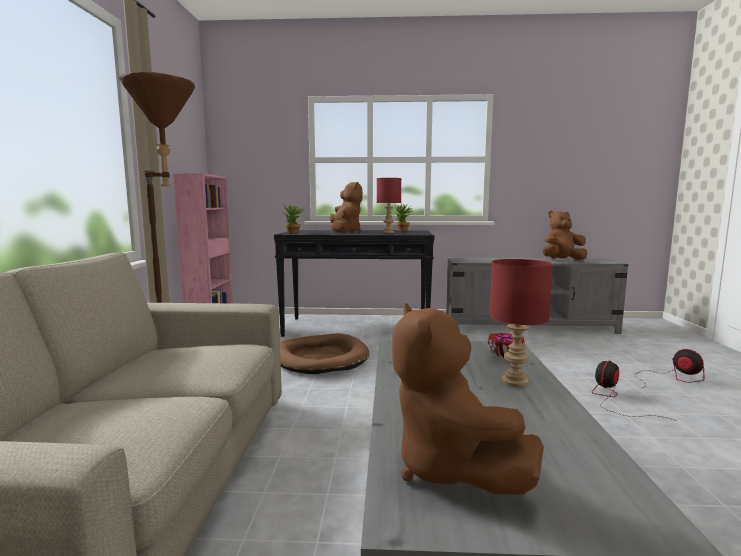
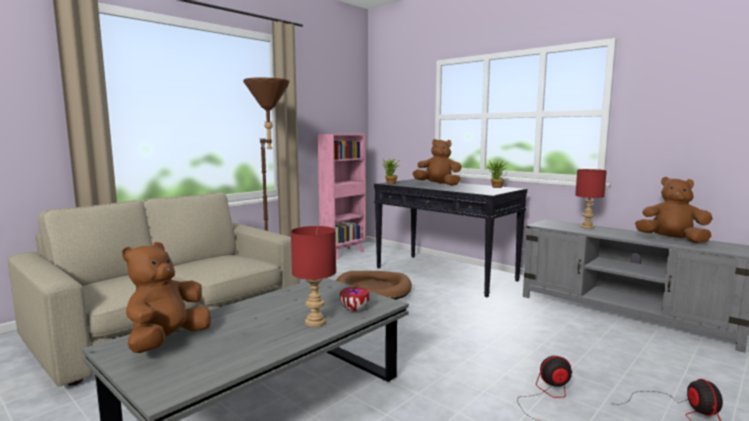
camera: 40 degrees right, 0 degrees up
brown plush toy [330,182,363,233] -> brown plush toy turned 105 degrees counterclockwise [412,139,462,186]
red table lamp [377,178,401,233] -> red table lamp moved to [575,169,607,229]

